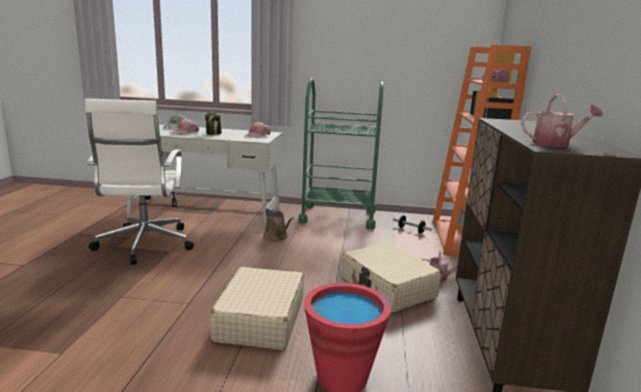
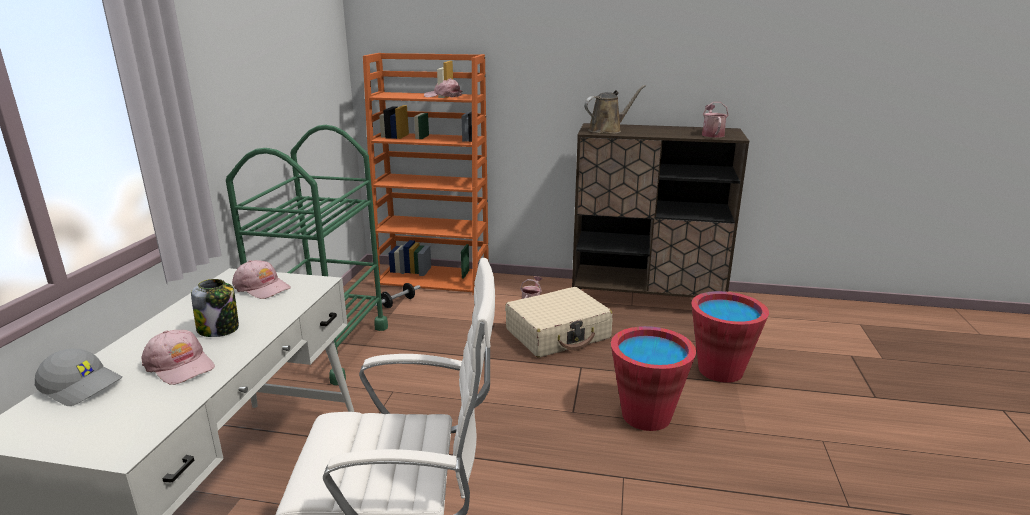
camera: 85 degrees left, 5 degrees up
beige suitcase [210,267,304,350] -> red bucket [611,326,696,431]
brown watering can [263,208,294,241] -> brown watering can moved to [584,85,646,134]

